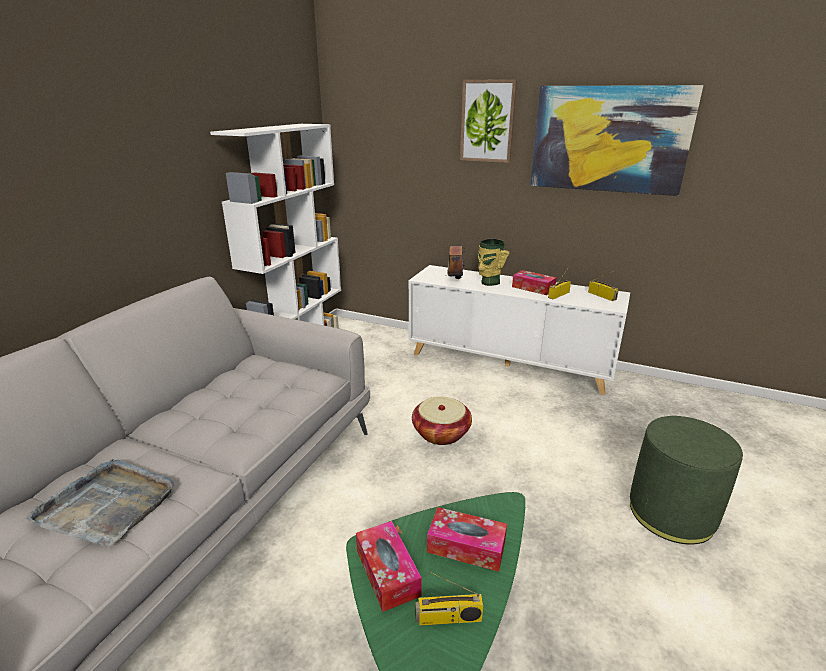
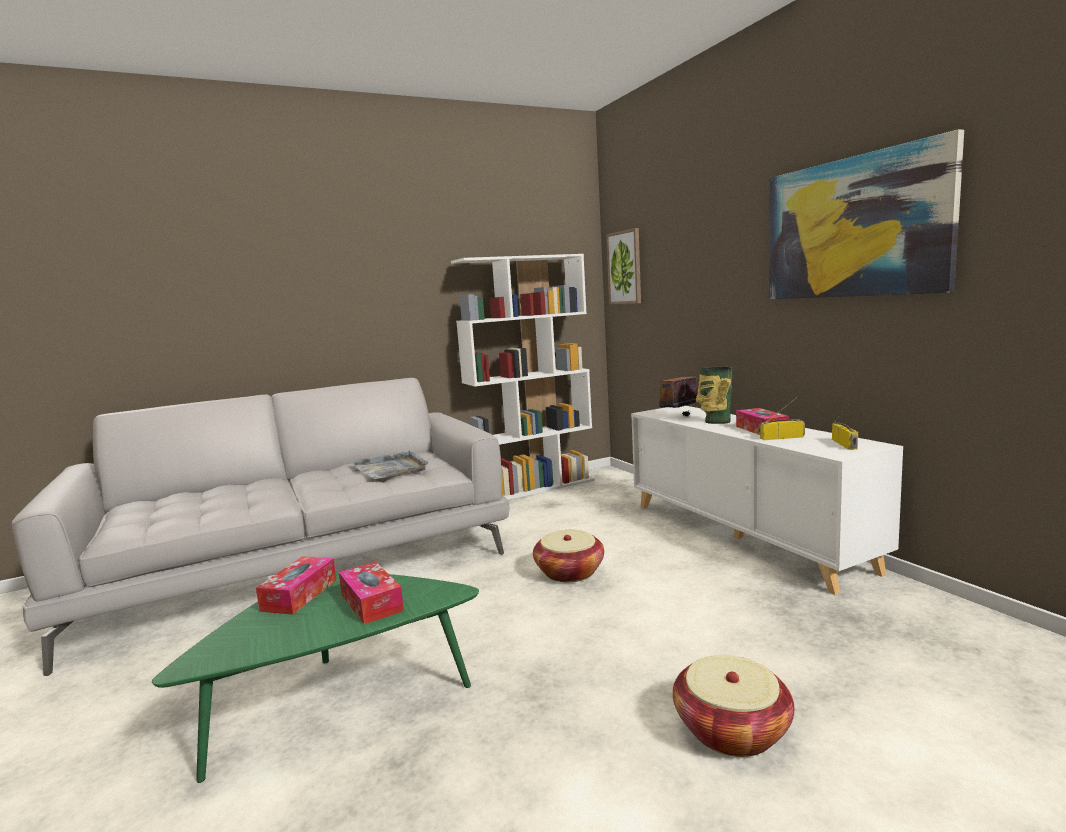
camera: 40 degrees right, 15 degrees down
grey tray [25,458,174,546] -> grey tray moved to [352,450,428,479]
radio [415,571,483,626] -> none
picture [460,79,517,163] -> picture moved to [606,228,641,305]
green ottoman [630,416,743,545] -> basket [673,655,794,757]

